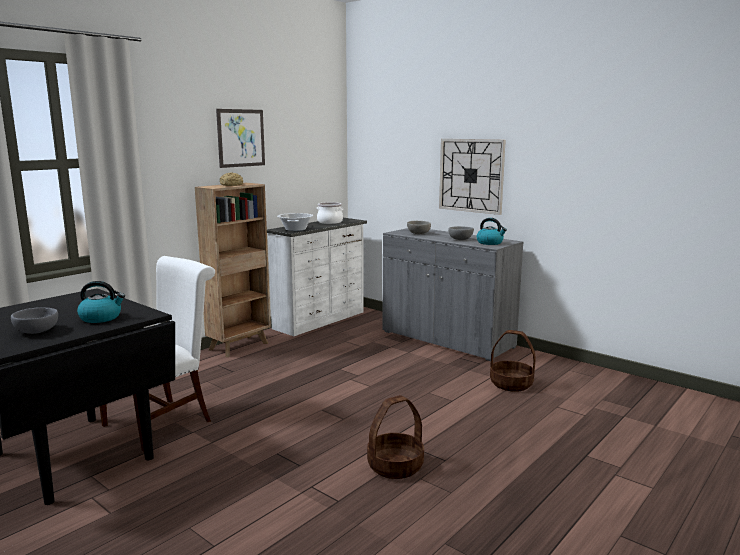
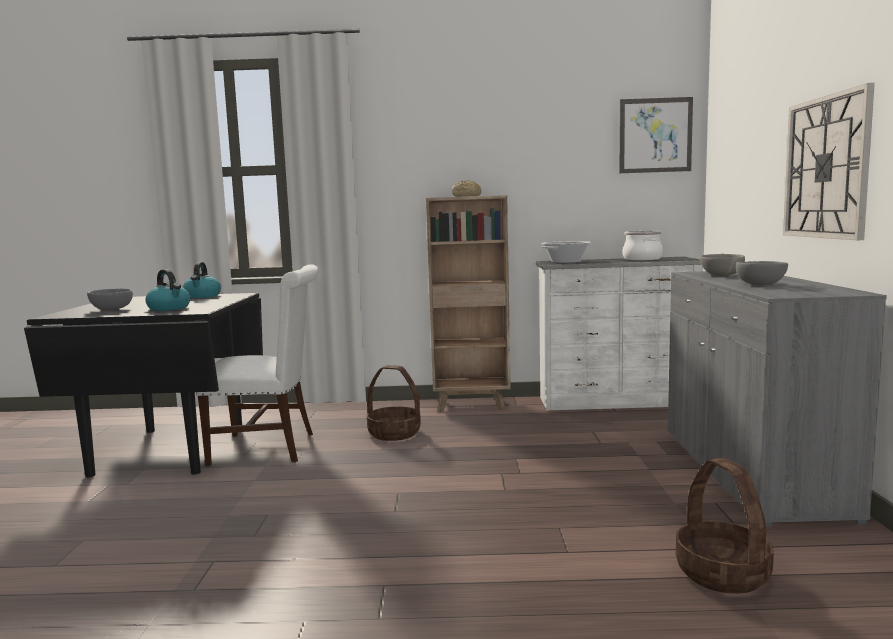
camera: 50 degrees right, 5 degrees down
picture [216,109,265,168] -> picture moved to [619,97,693,173]
basket [367,395,424,479] -> basket moved to [367,365,421,441]
kettle [476,218,507,245] -> kettle moved to [183,262,221,298]

